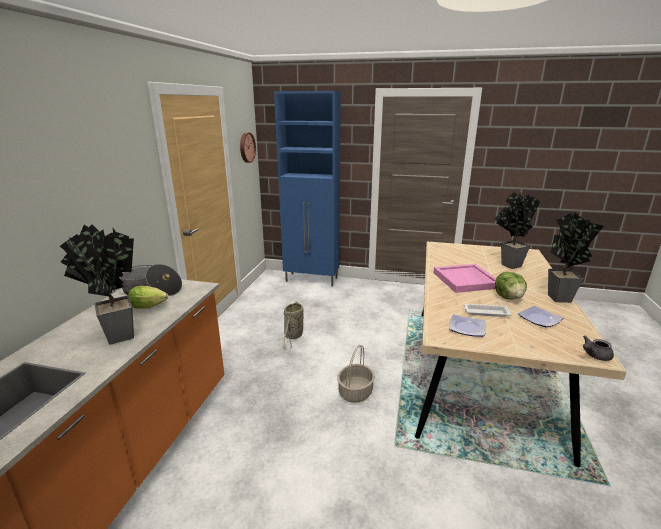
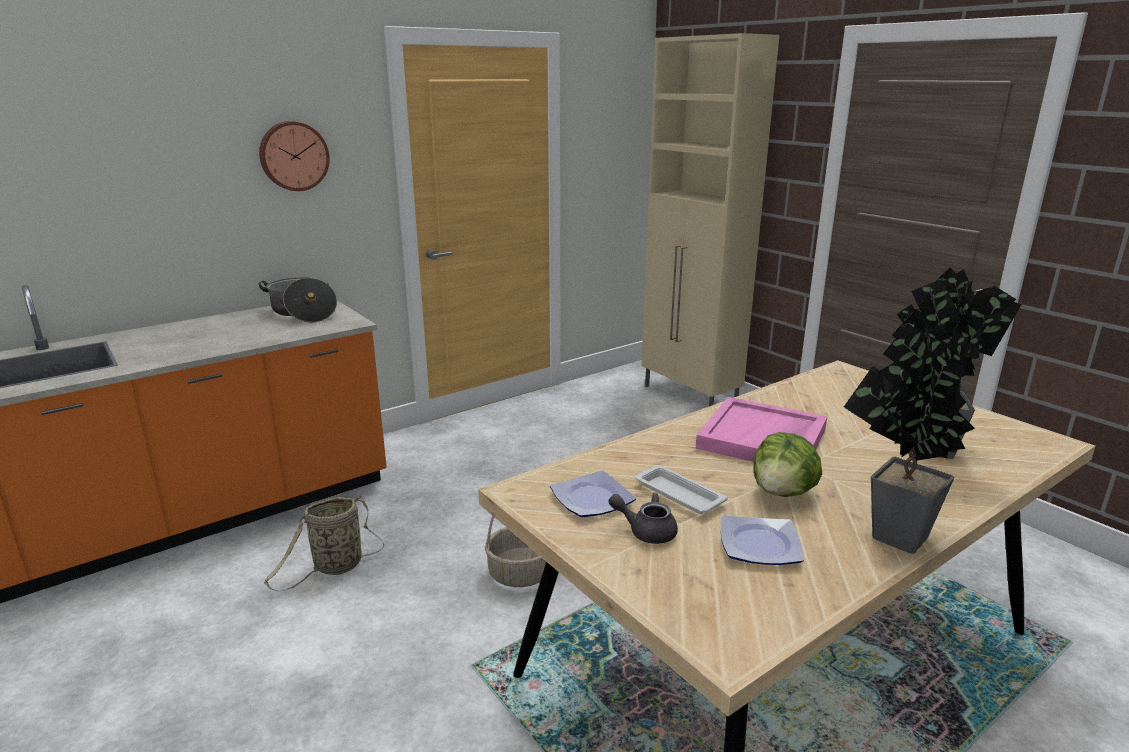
camera: 40 degrees right, 0 degrees up
potted plant [60,224,134,345] -> none
lettuce [128,286,168,309] -> none
wall clock [240,132,256,163] -> wall clock moved to [259,121,330,191]
blue cabinet [274,91,341,287] -> beige cabinet [641,33,779,406]
basket [283,302,304,350] -> basket moved to [264,495,384,592]
grey teapot [583,336,614,361] -> grey teapot moved to [609,492,678,544]

